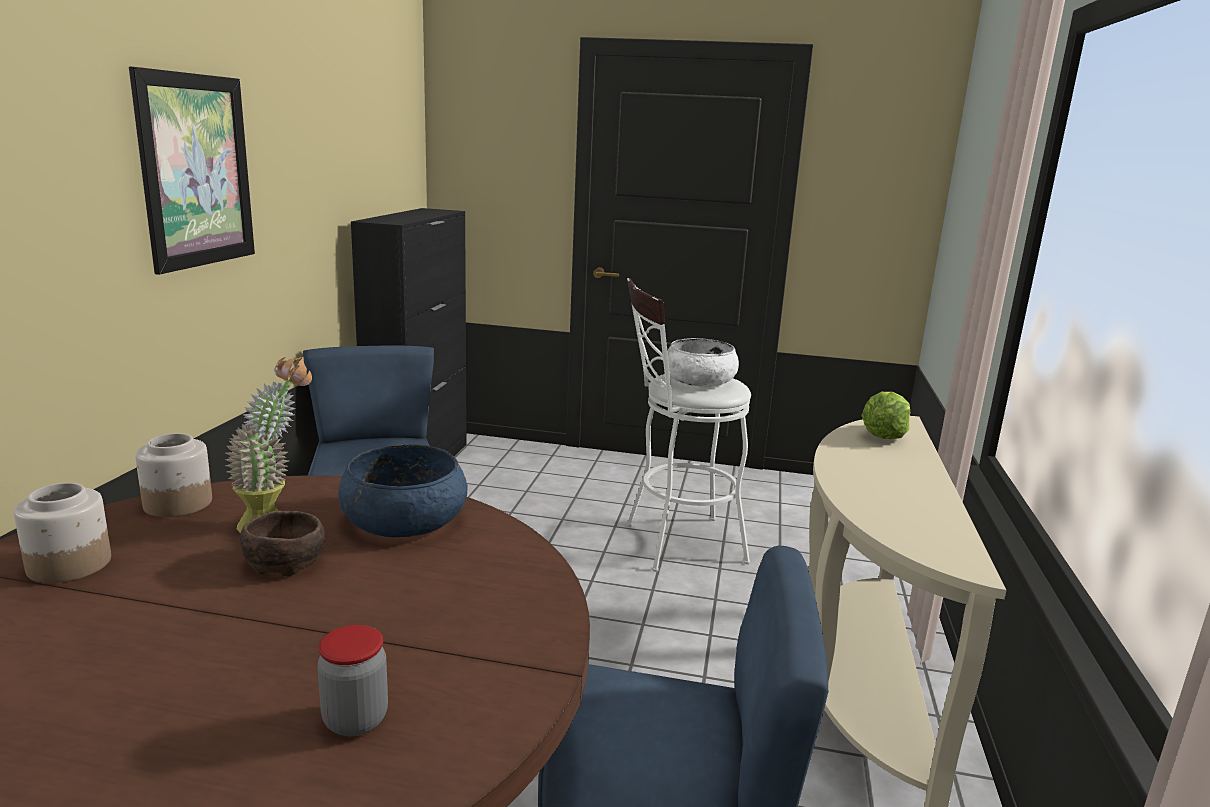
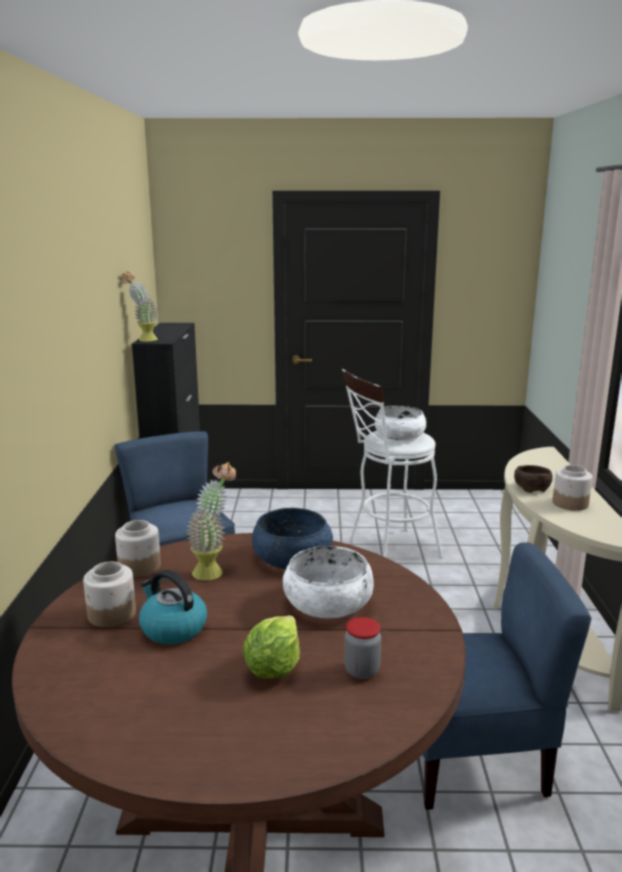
camera: 10 degrees left, 0 degrees up
picture [129,67,255,275] -> none
brown bowl [240,511,325,576] -> brown bowl moved to [514,465,553,493]
lettuce [861,392,910,439] -> lettuce moved to [243,615,300,679]
none -> potted plant [121,271,158,342]
none -> kettle [139,570,207,644]
none -> white bowl [283,546,374,618]
none -> jar [553,465,592,511]

